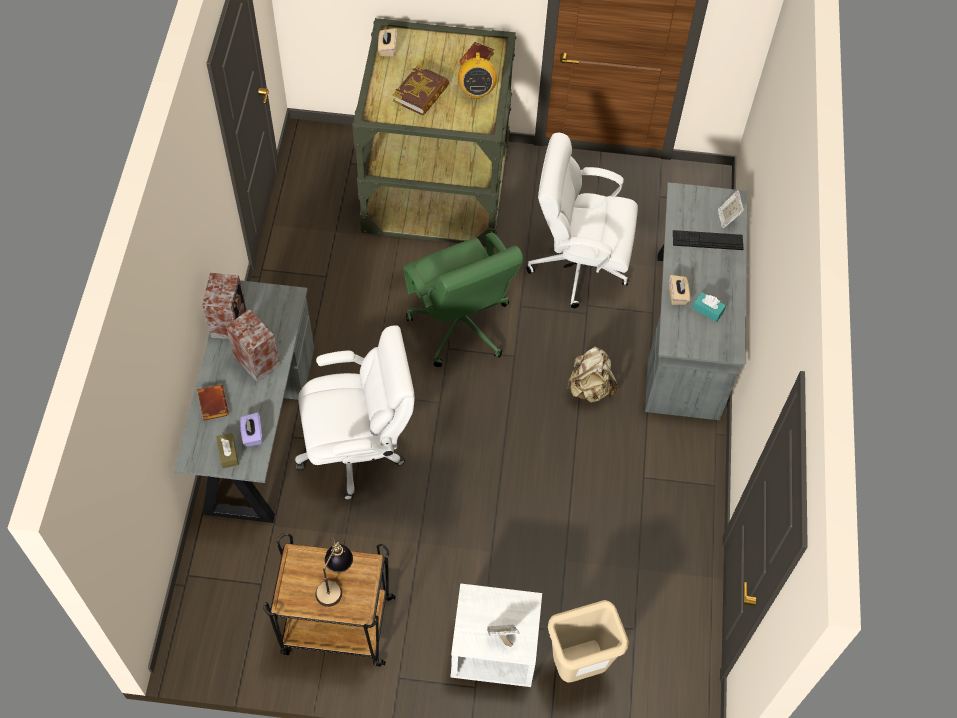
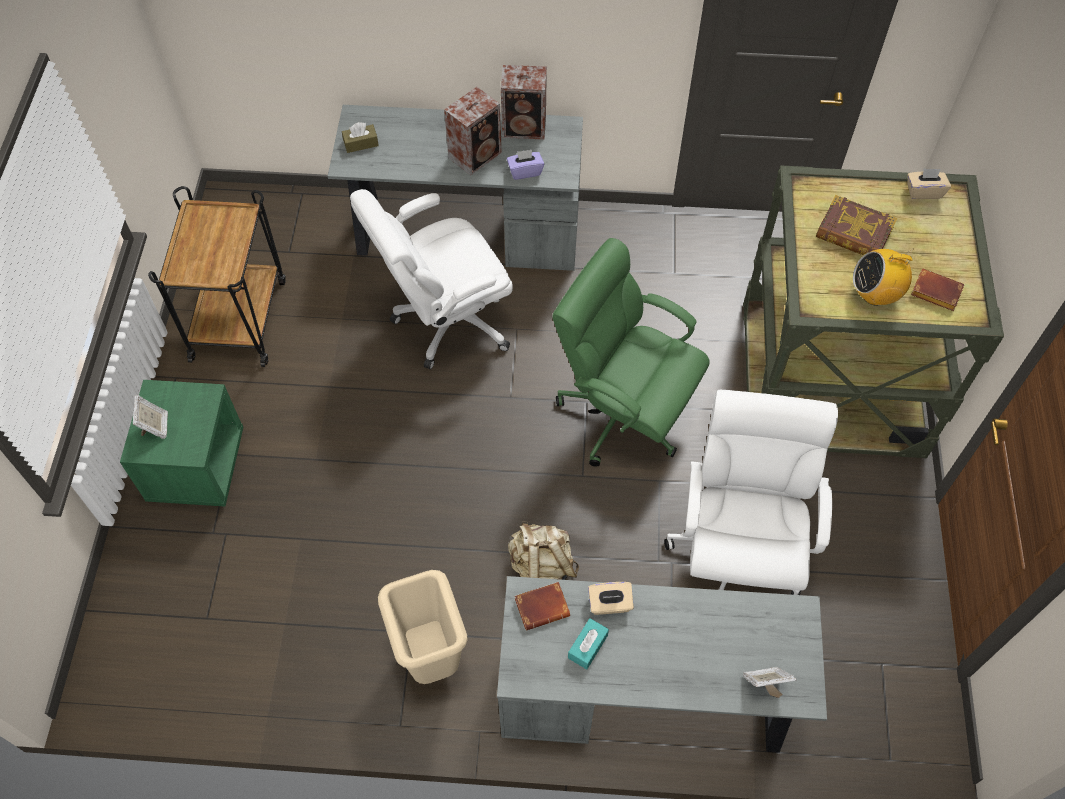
camera: 90 degrees right, 0 degrees up
brown book [197,385,229,421] -> brown book moved to [515,582,570,631]
purple tissue box [240,412,263,446] -> purple tissue box moved to [507,150,544,180]
white office chair [295,325,415,500] -> white office chair turned 75 degrees clockwise [350,189,513,369]
table lamp [315,538,353,607] -> none
green office chair [403,233,523,367] -> green office chair turned 60 degrees clockwise [552,238,710,467]
white nightstand [450,583,542,687] -> green nightstand [120,380,243,506]
beige trash can [548,600,629,682] -> beige trash can moved to [378,570,468,684]
keyboard [673,230,743,250] -> none

